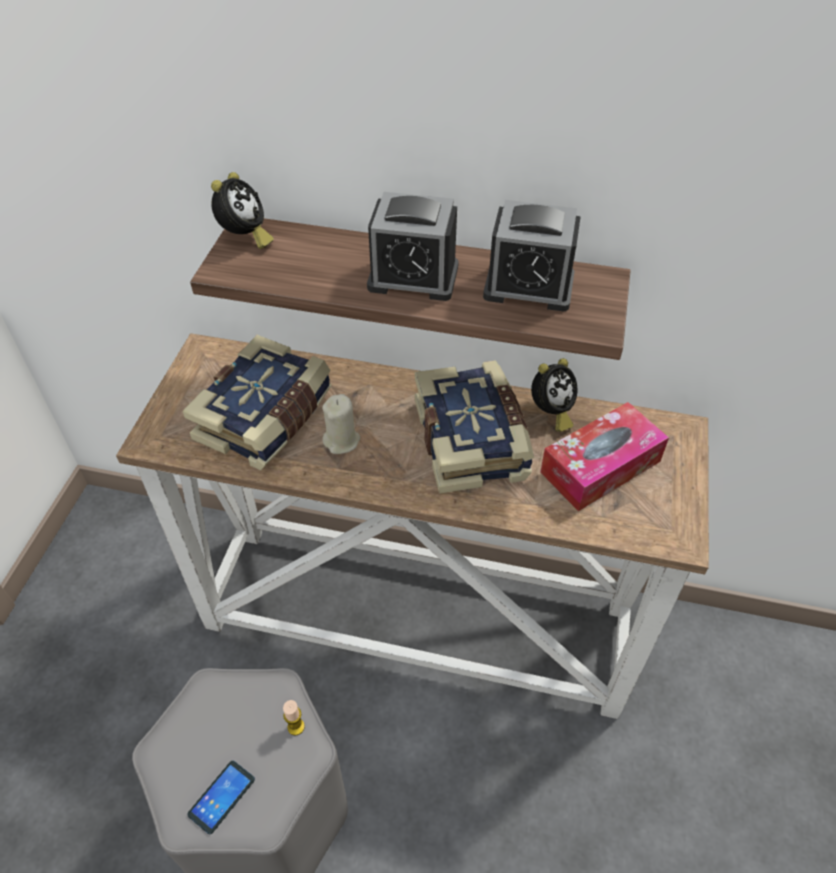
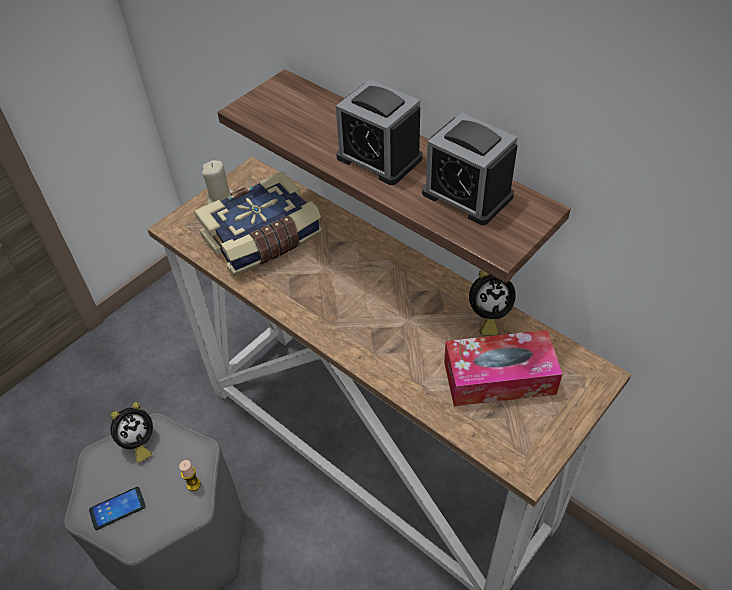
camera: 30 degrees right, 0 degrees up
alarm clock [211,172,274,249] -> alarm clock moved to [110,402,153,462]
beige candle [322,394,360,454] -> beige candle moved to [202,160,234,204]
book [415,360,534,494] -> none

